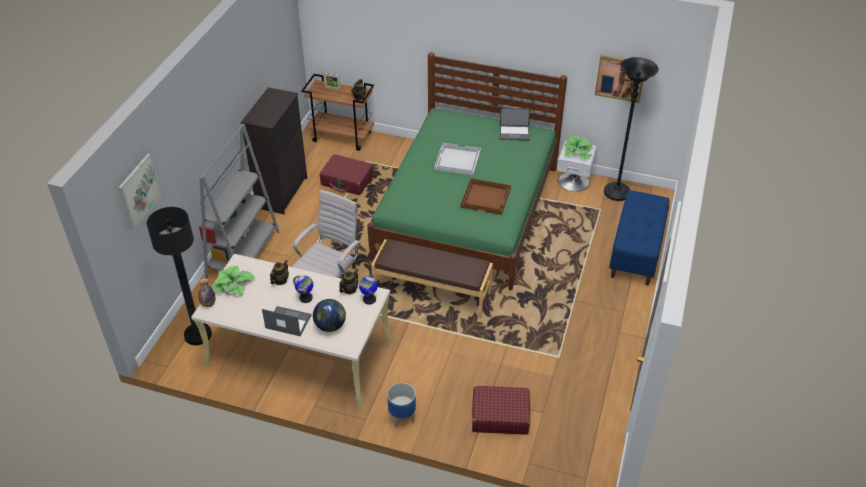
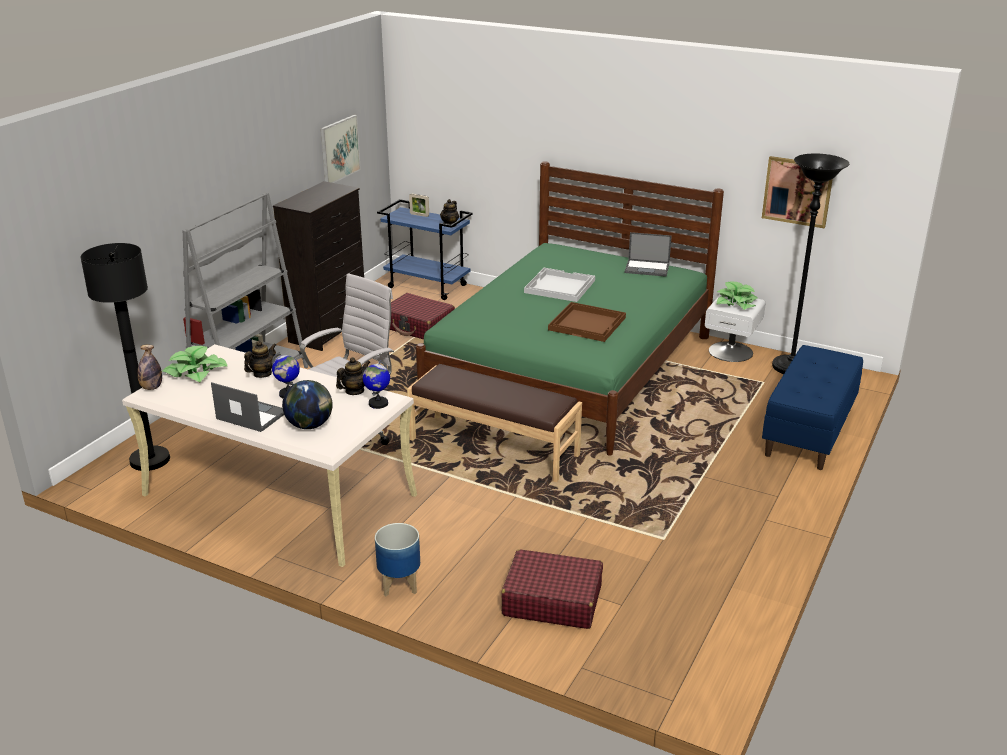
camera: 10 degrees right, 15 degrees down
picture [118,154,162,230] -> picture moved to [321,115,361,183]
brown cart [301,74,374,151] -> blue cart [377,199,473,300]

